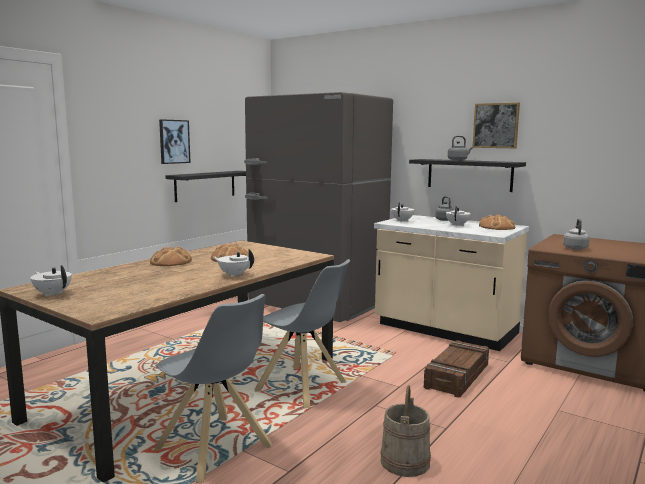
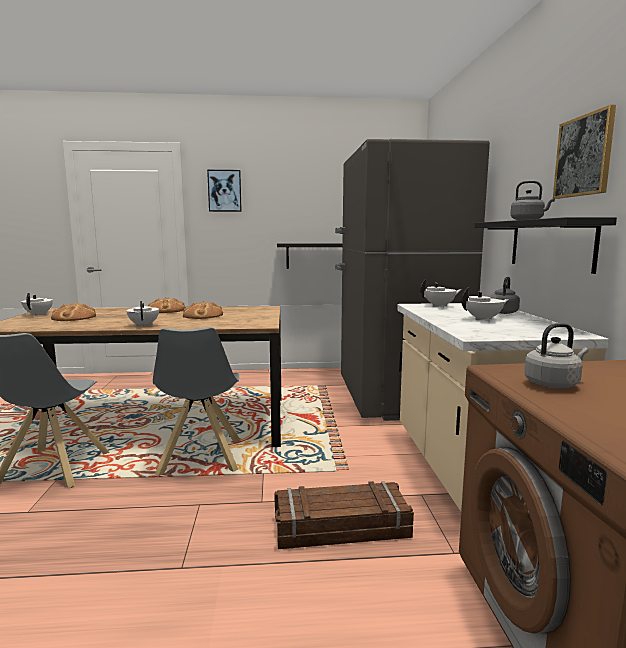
camera: 50 degrees right, 0 degrees up
picture [159,119,191,164] -> picture moved to [207,170,242,212]
beige bucket [380,385,431,477] -> none
bread [479,215,515,230] -> bread moved to [51,303,96,321]

